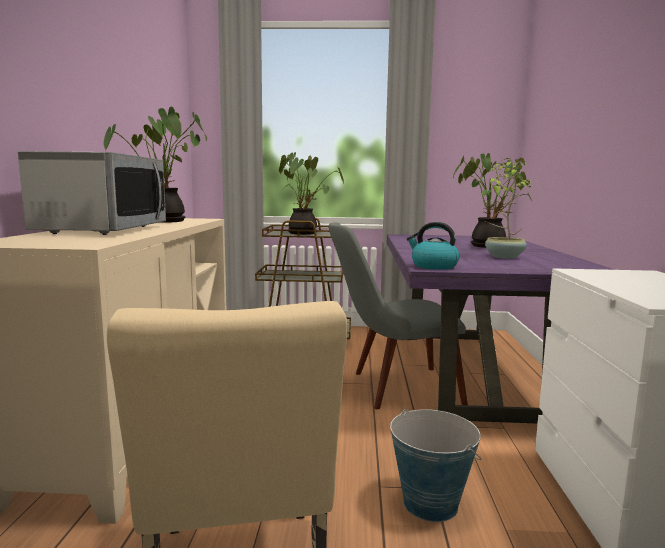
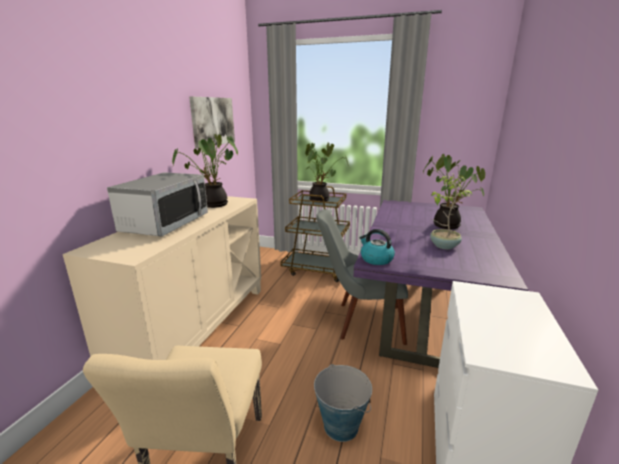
camera: 15 degrees right, 10 degrees up
none -> picture [189,96,235,149]

